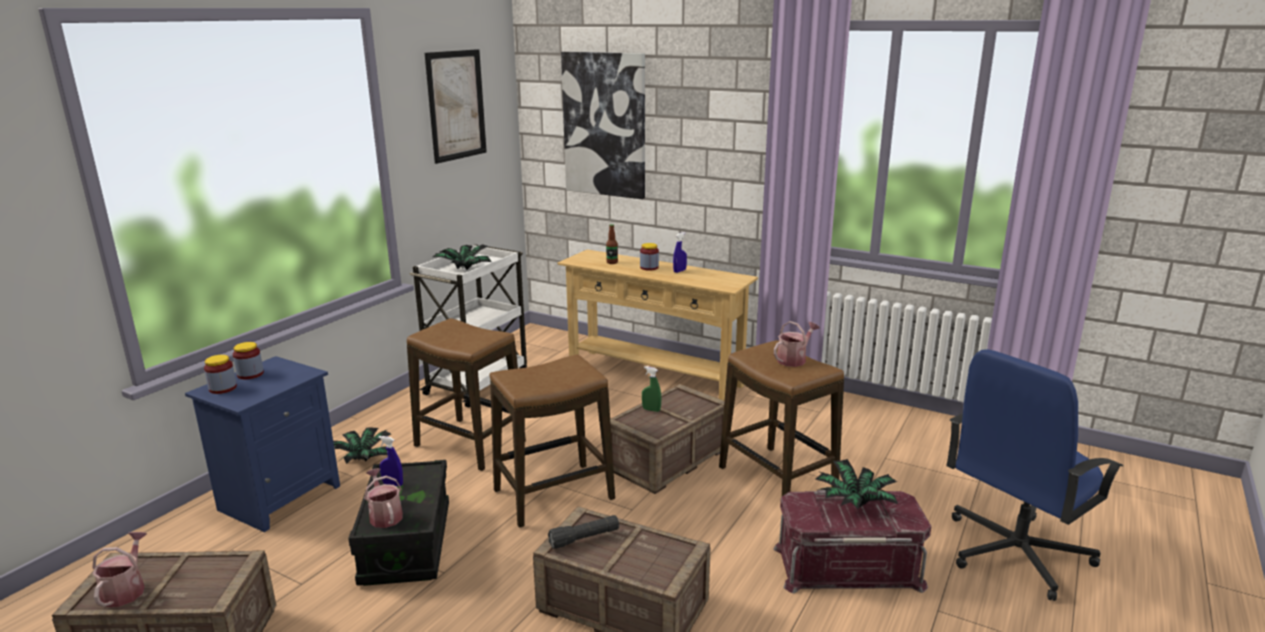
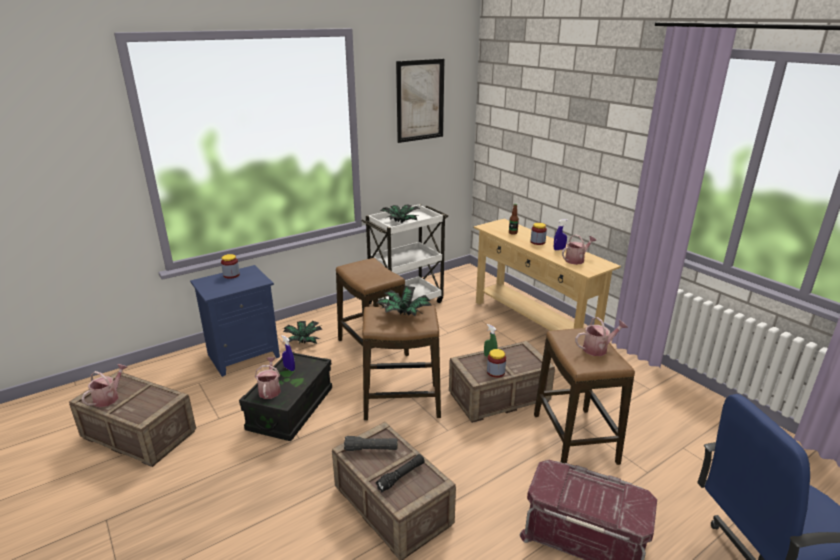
camera: 25 degrees right, 5 degrees up
jar [204,355,237,394] -> jar moved to [487,349,506,378]
picture [561,52,645,199] -> none
potted plant [816,459,902,509] -> potted plant moved to [377,286,432,316]
none -> black flashlight [376,454,425,492]
none -> watering can [562,234,596,265]

